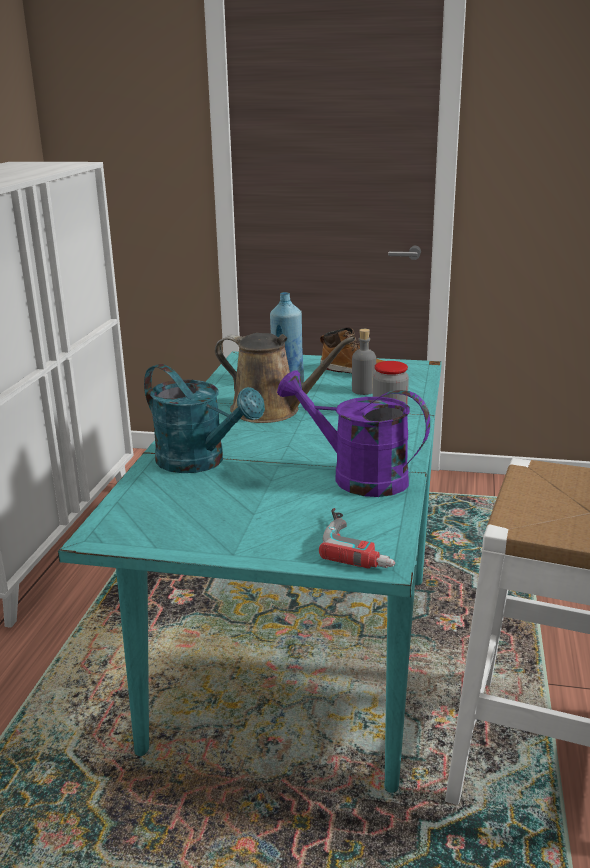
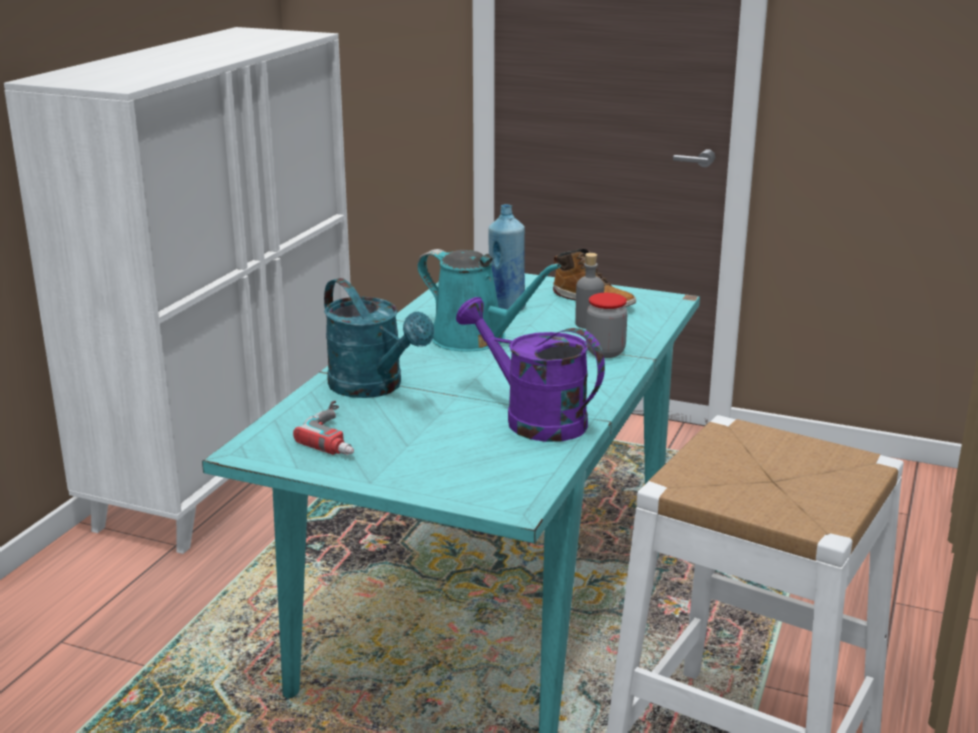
camera: 10 degrees right, 0 degrees up
brown watering can [215,333,355,423] -> turquoise watering can [417,249,561,352]
power drill [319,508,395,569] -> power drill moved to [293,401,354,455]

